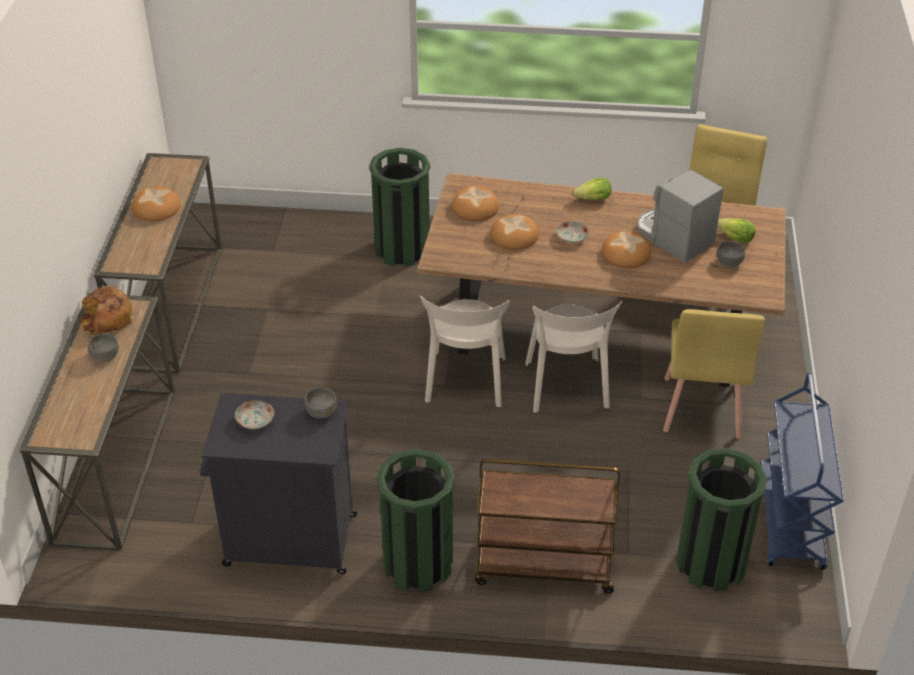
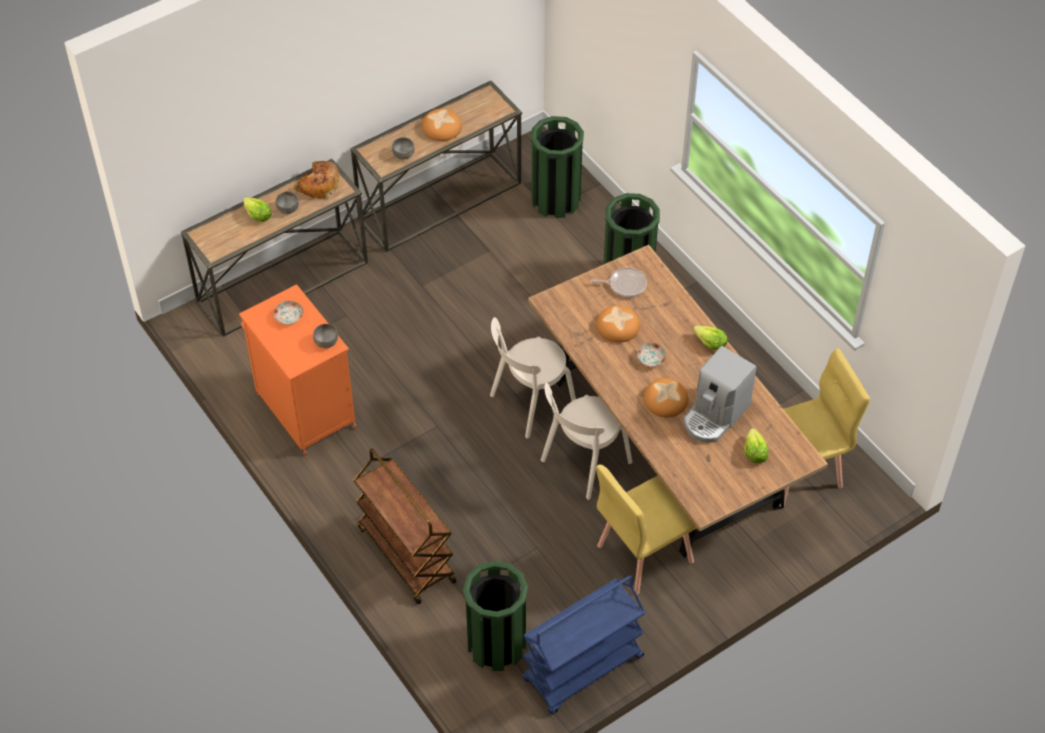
camera: 50 degrees right, 10 degrees up
black cabinet [200,393,357,574] -> orange cabinet [239,284,357,456]
green trash can [377,449,455,592] -> green trash can moved to [531,116,584,218]
bread [452,186,499,221] -> frying pan [591,267,647,297]
coffee machine [637,170,723,263] -> coffee machine turned 150 degrees counterclockwise [683,346,757,442]
grey bowl [717,241,745,267] -> grey bowl moved to [392,137,415,159]
none -> lettuce [243,197,272,222]

